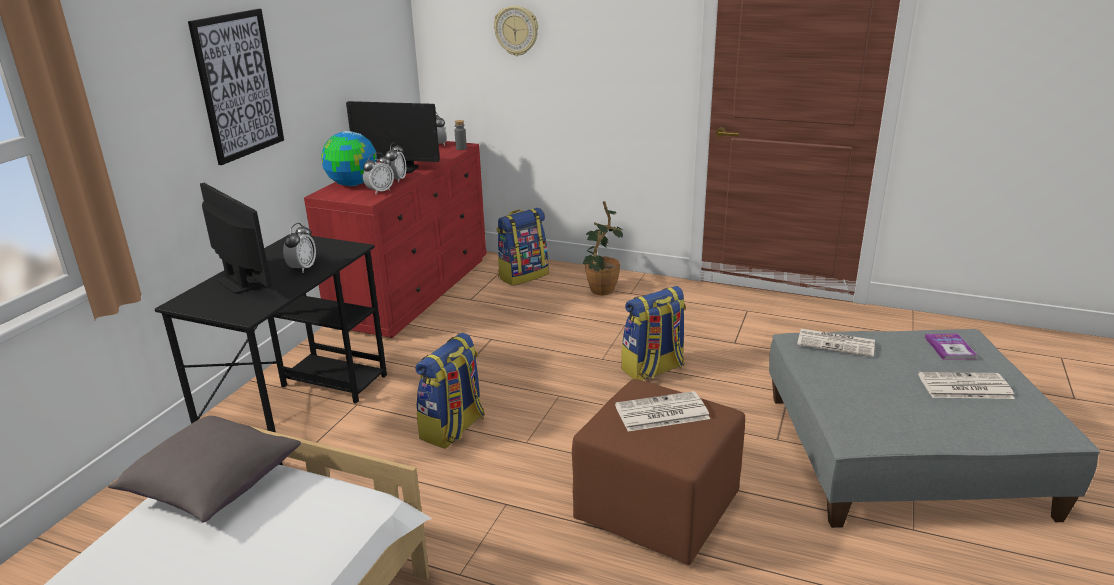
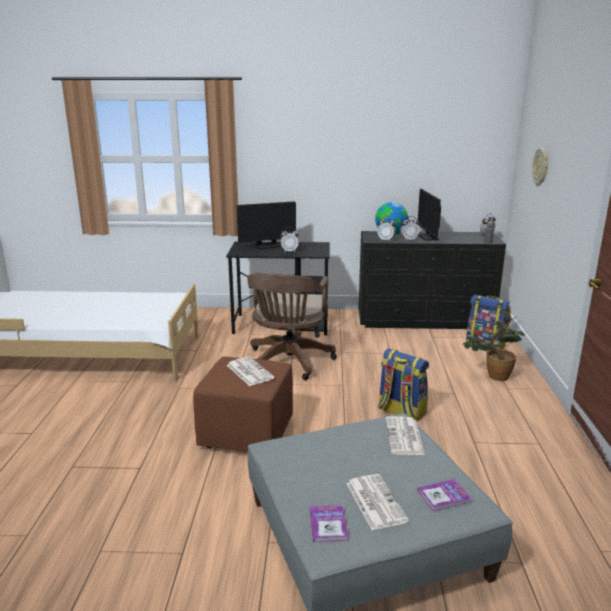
camera: 70 degrees right, 5 degrees down
grey pillow [108,416,301,522] -> none
picture [188,9,284,165] -> none
monitor [200,183,271,294] -> monitor turned 45 degrees clockwise [237,201,296,249]
red dresser [304,141,487,338] -> black dresser [358,231,506,329]
backpack [415,333,485,449] -> brown office chair [247,272,337,380]
none -> book [310,505,348,543]

